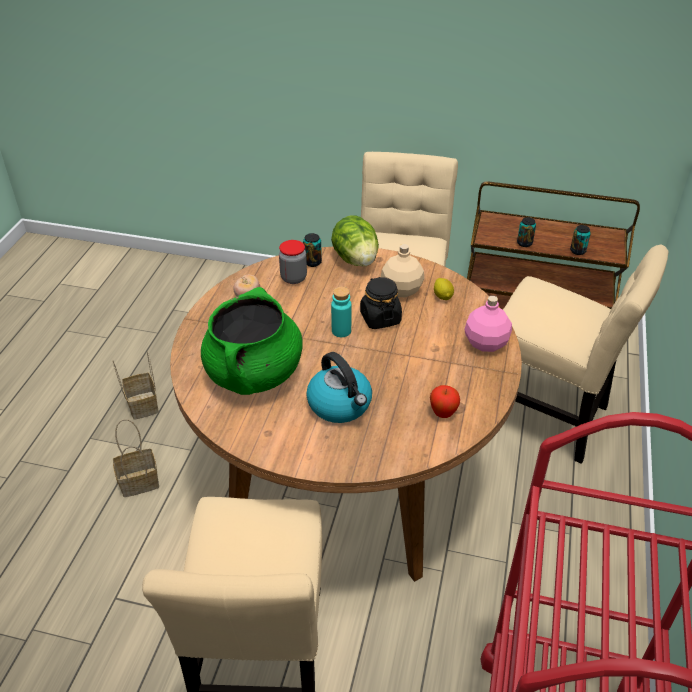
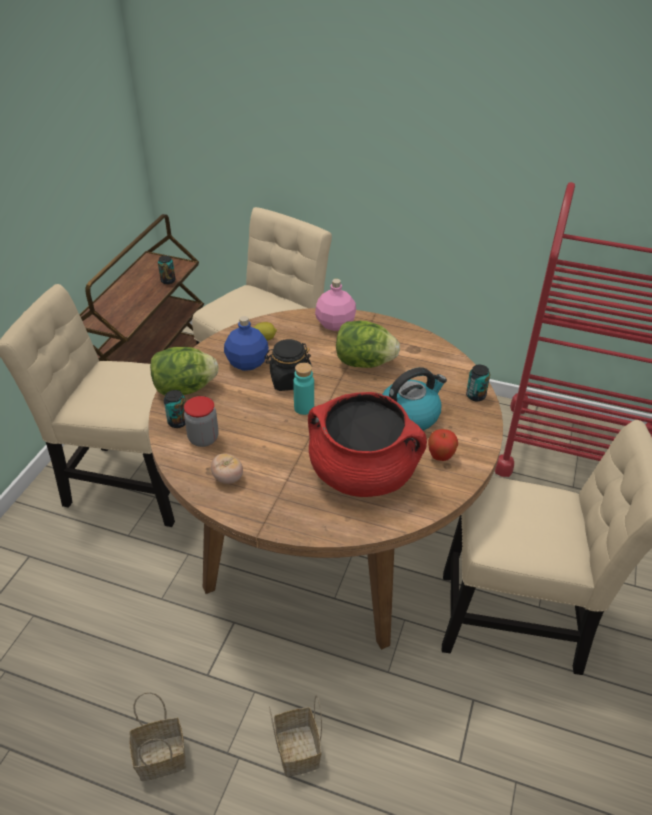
camera: 85 degrees left, 0 degrees up
green cooking pot [201,287,303,395] -> red cooking pot [308,392,427,497]
beige bottle [381,244,424,297] -> blue bottle [224,316,269,371]
apple [430,385,460,418] -> apple moved to [428,429,458,461]
can [517,217,536,247] -> can moved to [466,365,490,401]
none -> lettuce [336,321,400,368]

